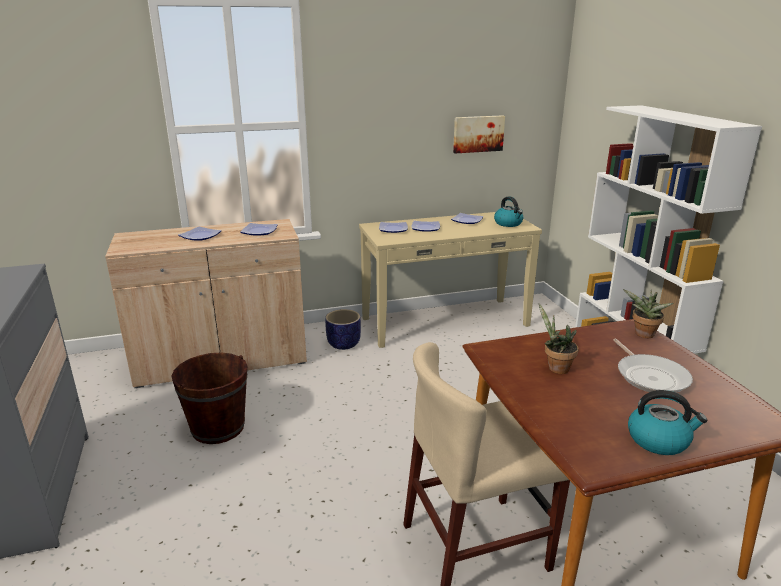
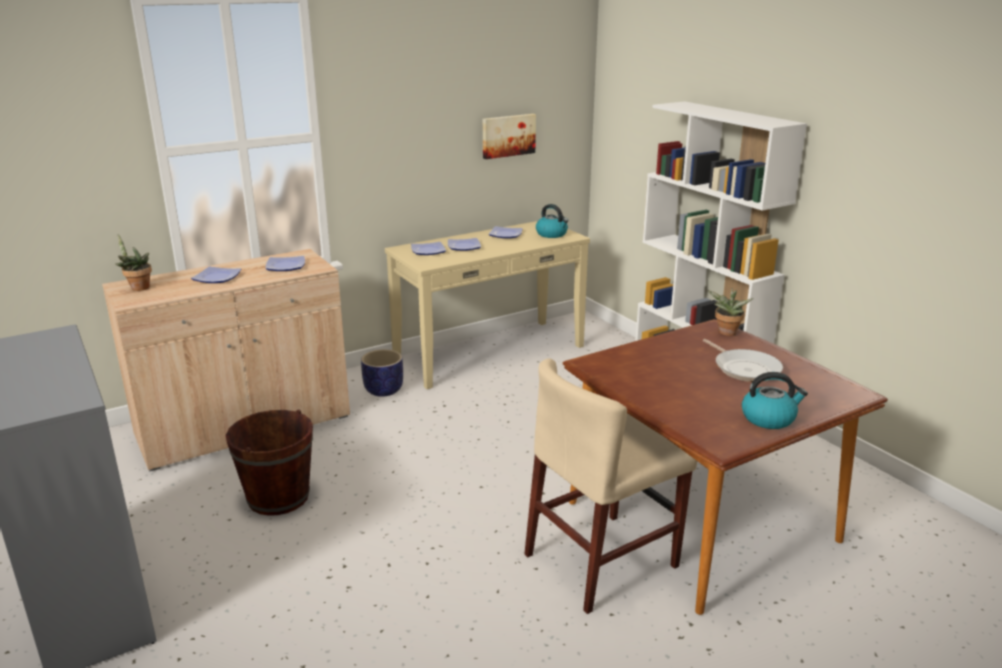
camera: 15 degrees left, 0 degrees up
potted plant [539,303,578,374] -> potted plant moved to [115,234,152,291]

